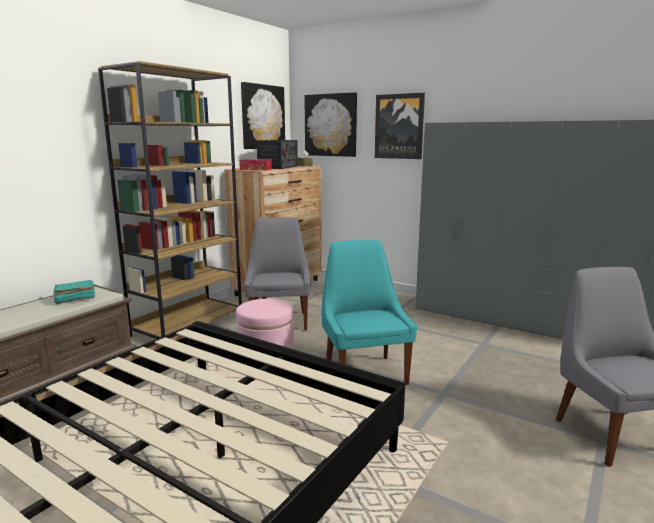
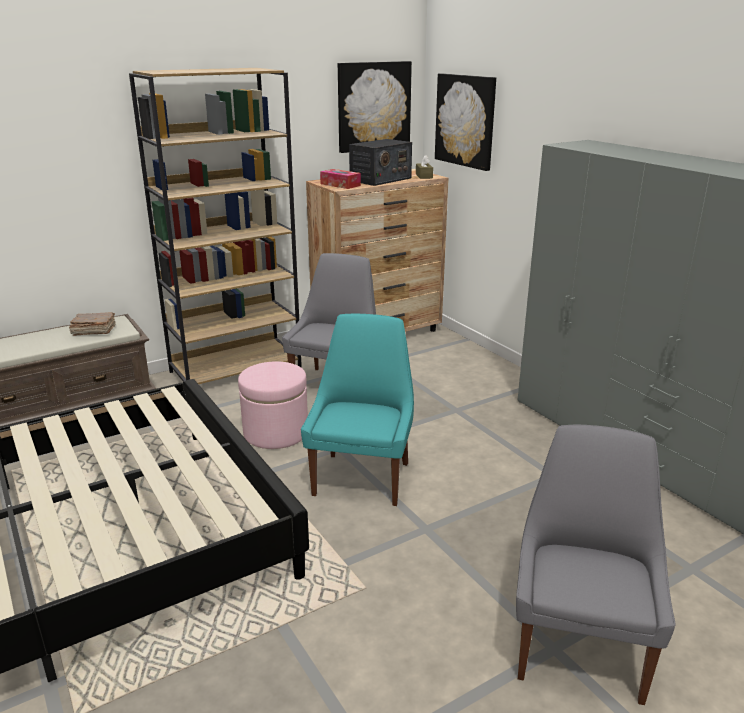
camera: 25 degrees right, 10 degrees up
turquoise book [53,280,95,305] -> brown book [69,312,116,336]
picture [375,93,425,159] -> none

